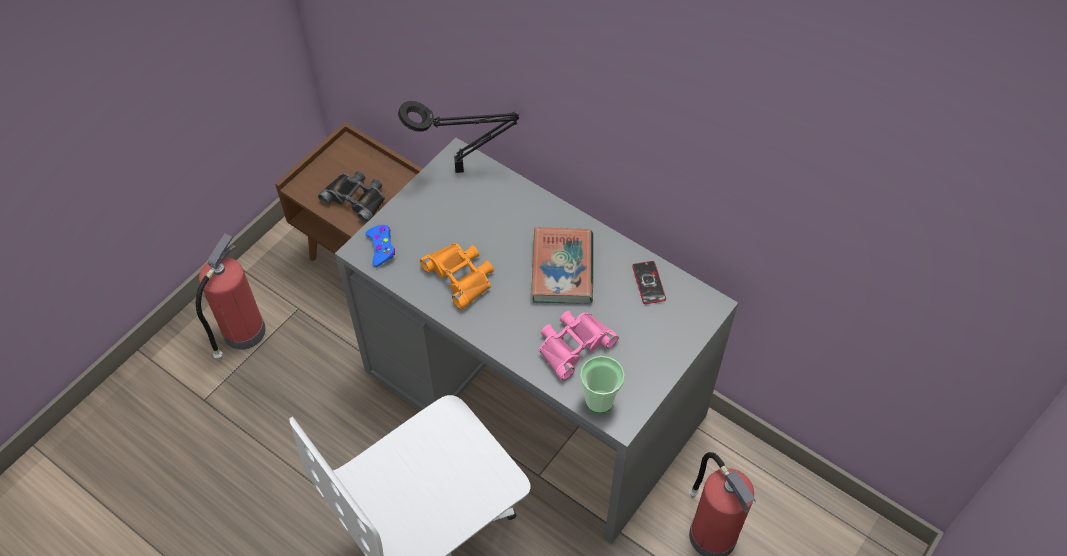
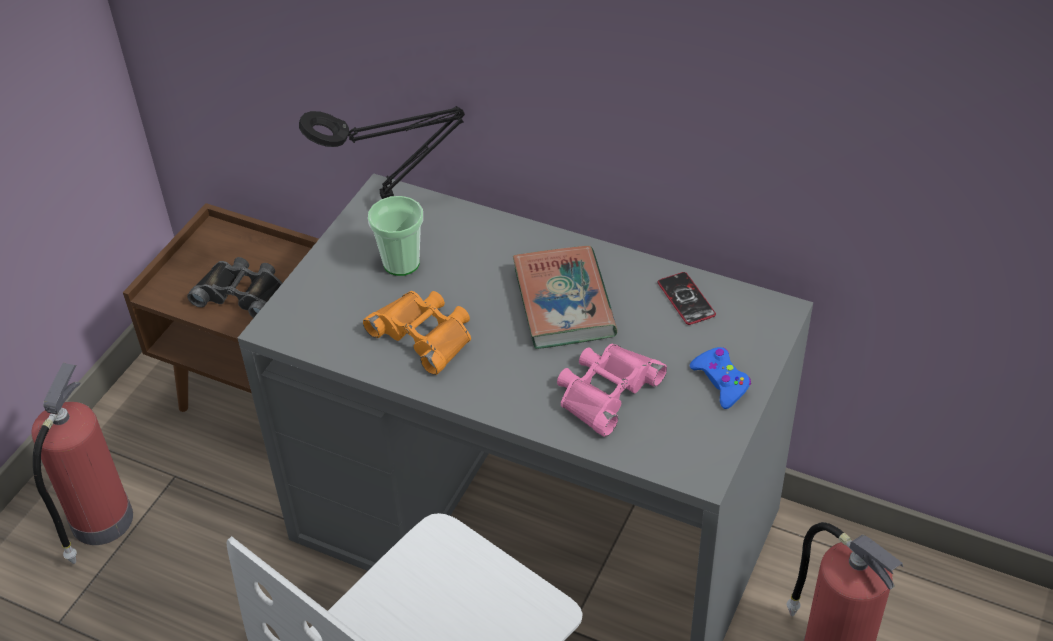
camera: 10 degrees left, 10 degrees down
blue game controller [365,225,395,267] -> blue game controller moved to [690,347,751,409]
cup [580,356,625,413] -> cup moved to [368,196,423,276]

